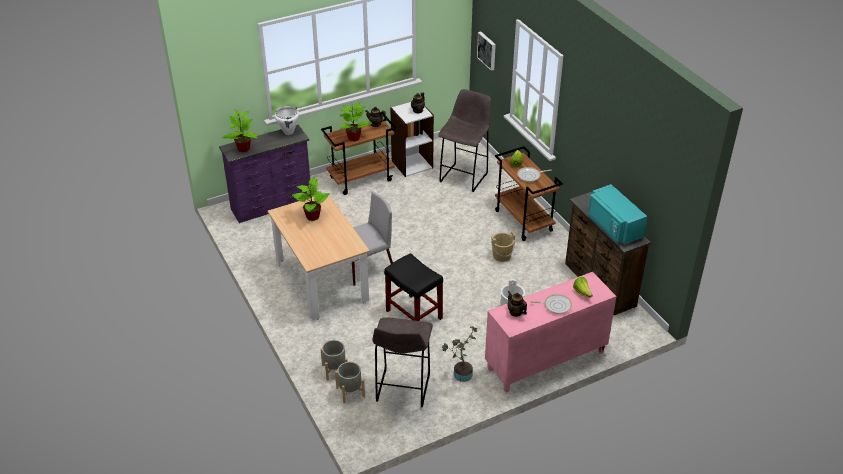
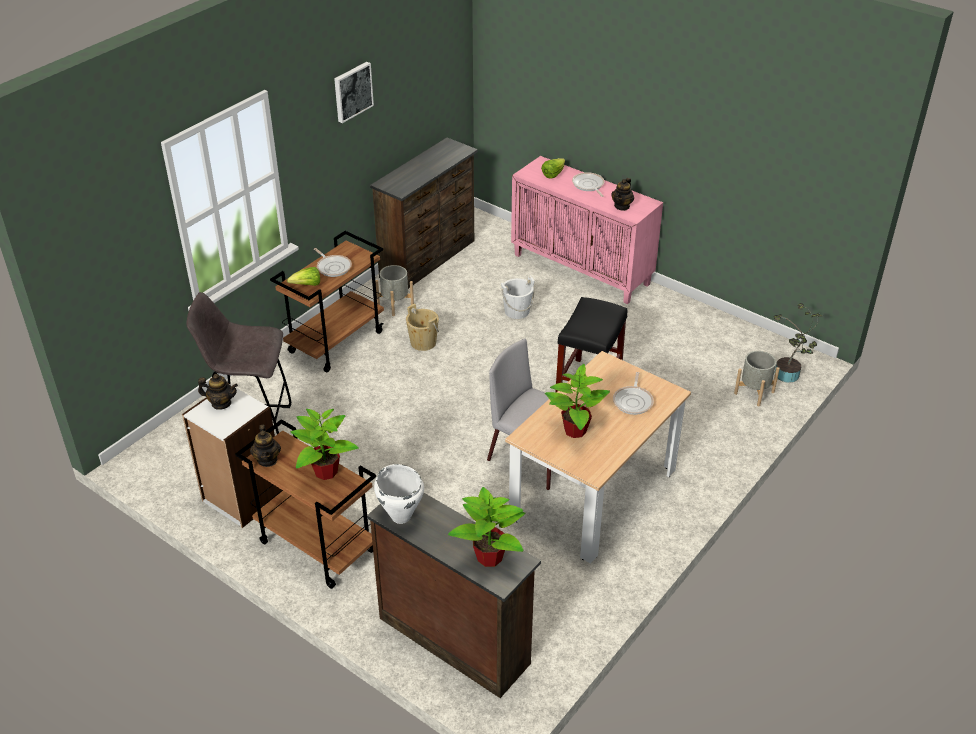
camera: 115 degrees left, 0 degrees up
purple dresser [219,125,311,223] -> brown dresser [367,493,541,698]
grey planter [321,340,348,380] -> grey planter moved to [375,265,414,316]
grey stool [373,317,433,408] -> none
potted plant [442,326,477,382] -> potted plant moved to [774,303,823,383]
picture [477,32,496,71] -> picture moved to [334,62,374,123]
turquoise microwave [588,184,647,244] -> none
none -> frying pan [613,372,654,415]

